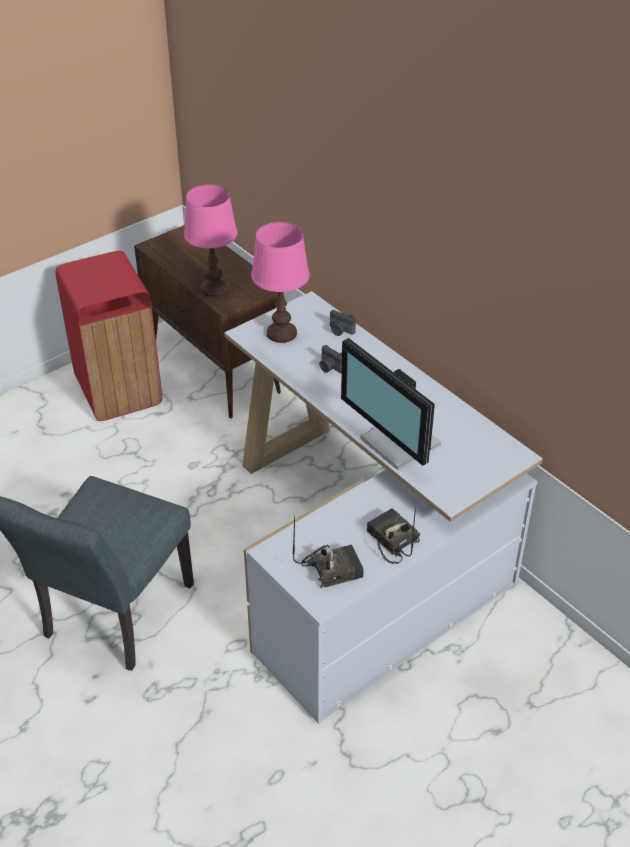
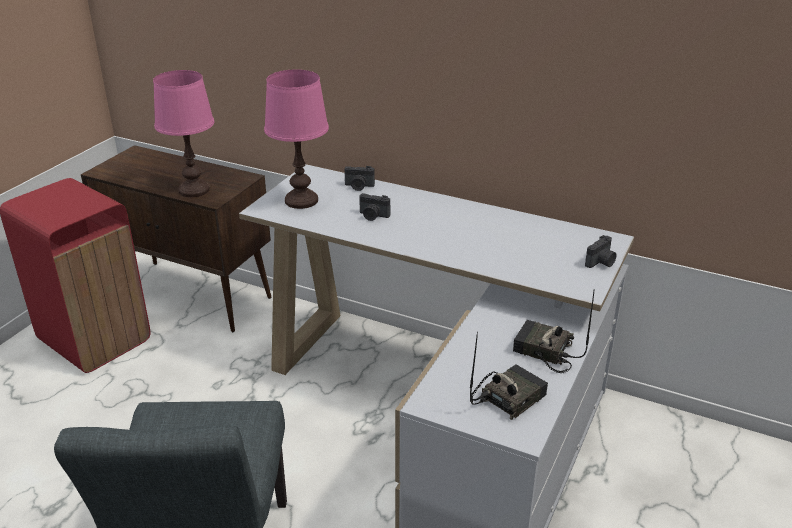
camera: 25 degrees left, 10 degrees down
monitor [341,338,441,470] -> none
none -> camera [585,235,617,268]

